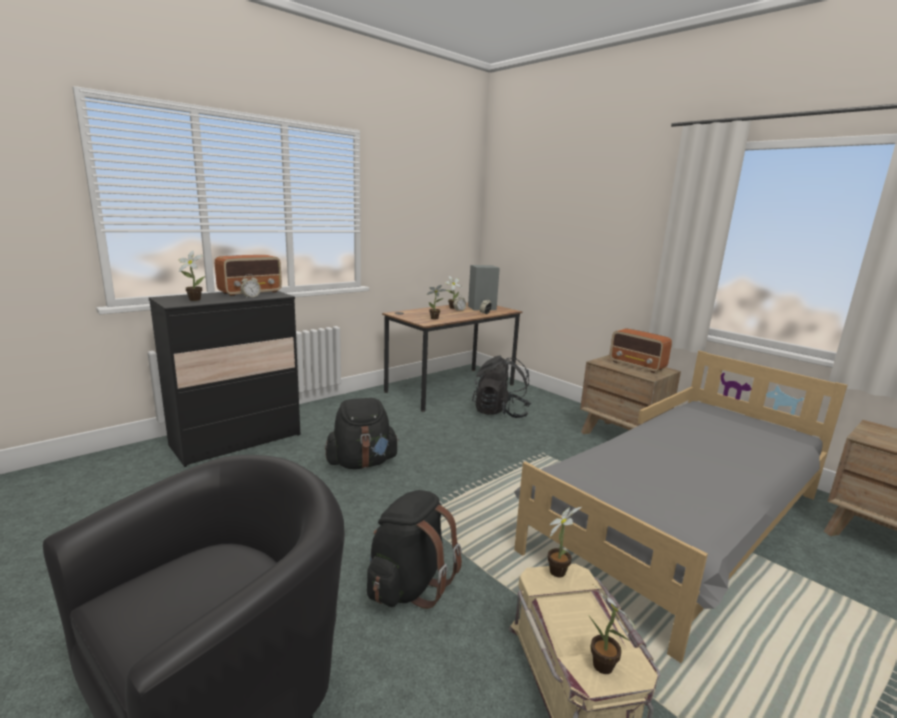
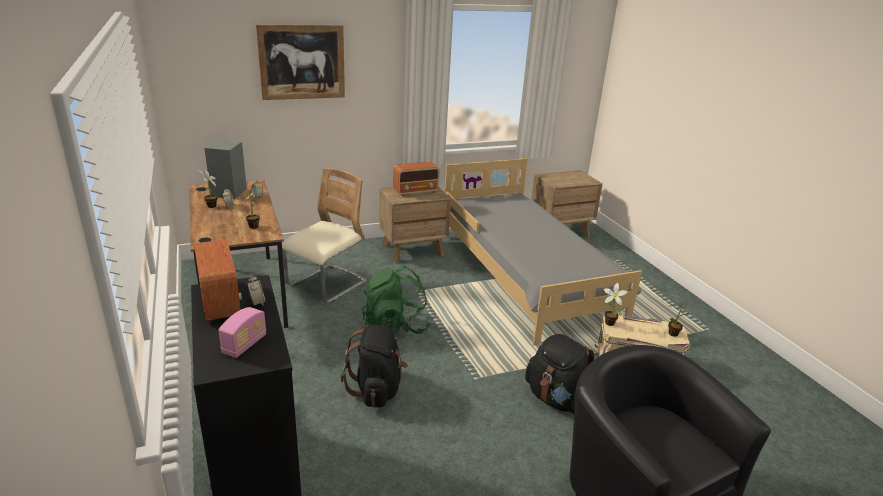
camera: 70 degrees left, 10 degrees up
potted plant [178,250,205,301] -> radio [218,307,266,358]
black backpack [472,356,531,418] -> beige chair [282,168,367,303]
none -> picture [256,24,345,100]
none -> green backpack [362,266,430,334]

